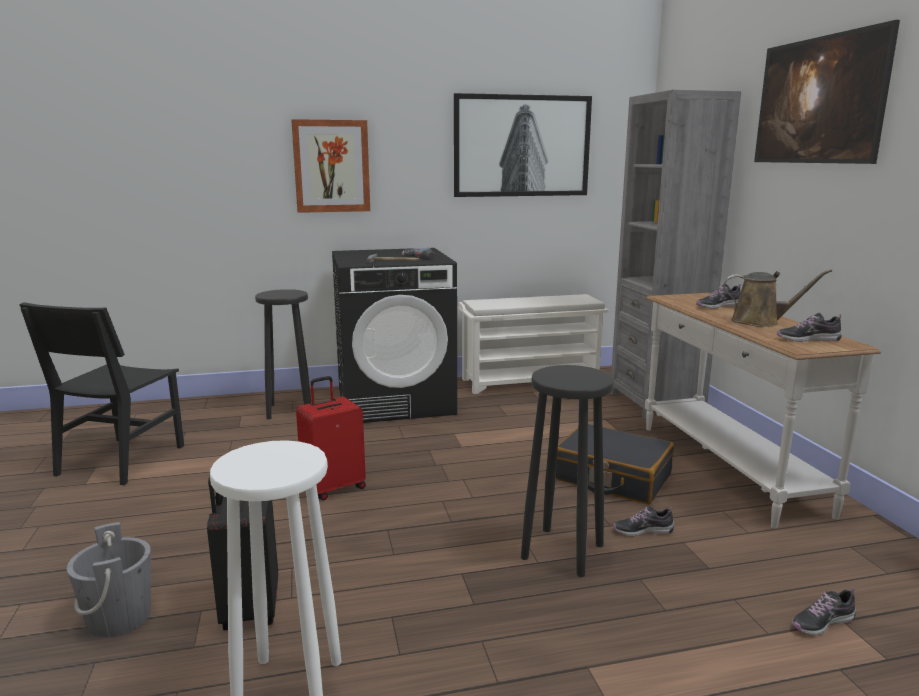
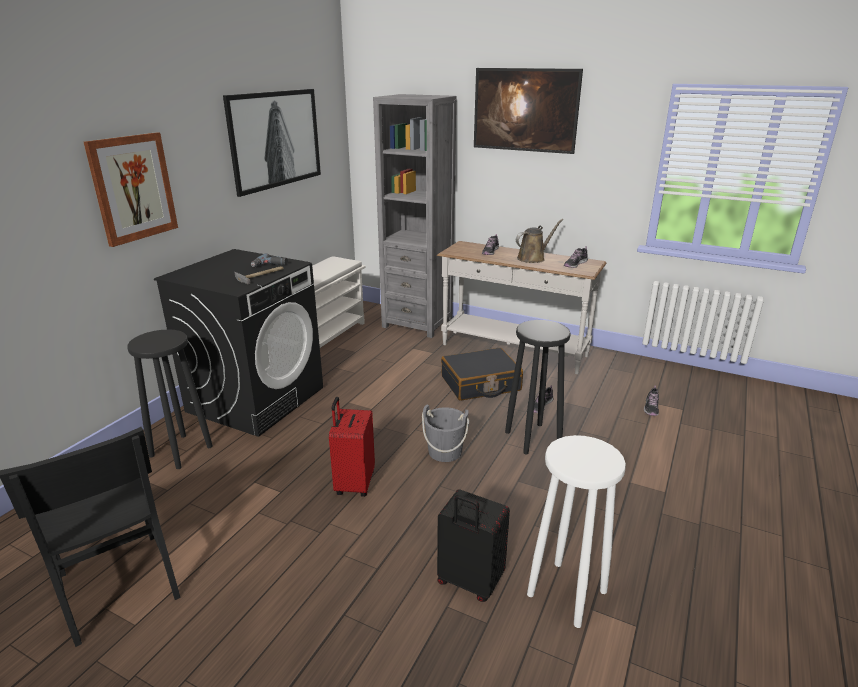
camera: 50 degrees left, 10 degrees up
grey bucket [67,522,151,637] -> grey bucket moved to [422,404,469,462]

